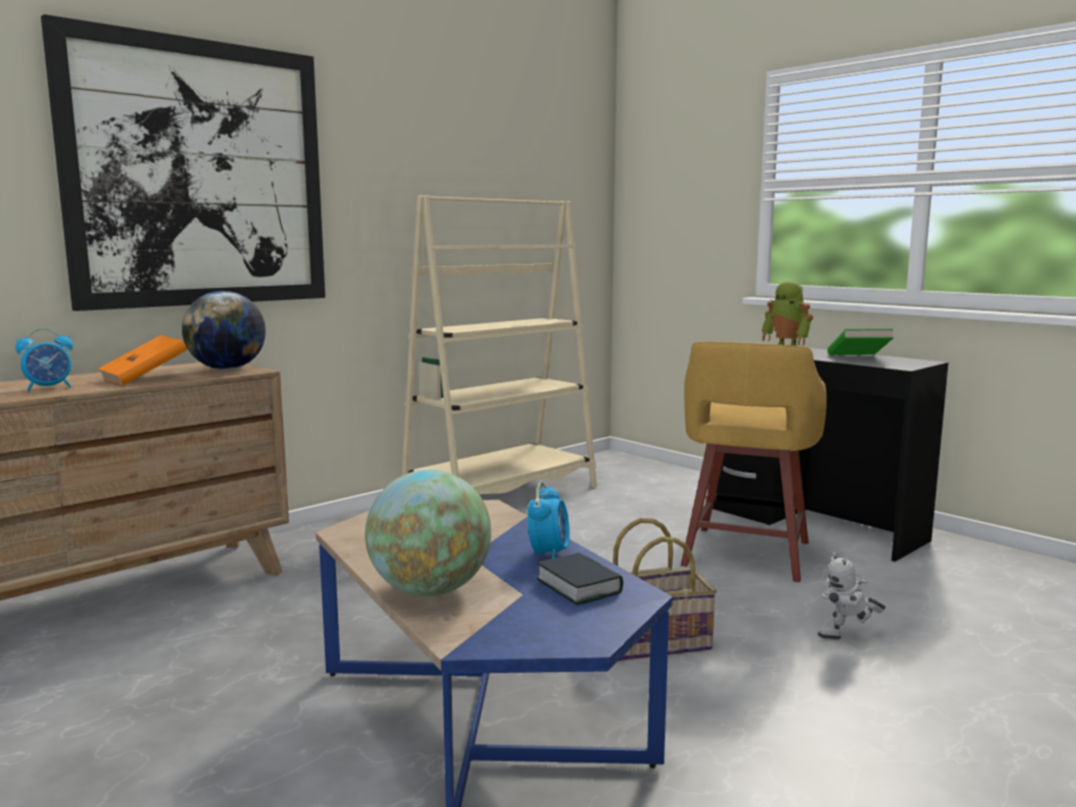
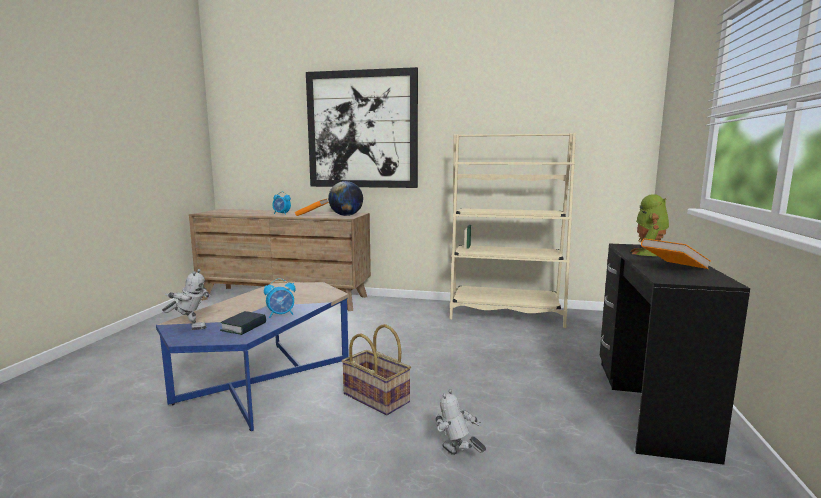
camera: 55 degrees right, 0 degrees up
globe [365,470,491,596] -> none
yellow stool [681,342,827,582] -> none
green book [827,329,894,355] -> orange book [641,238,711,269]
none -> toy robot [162,269,211,330]

